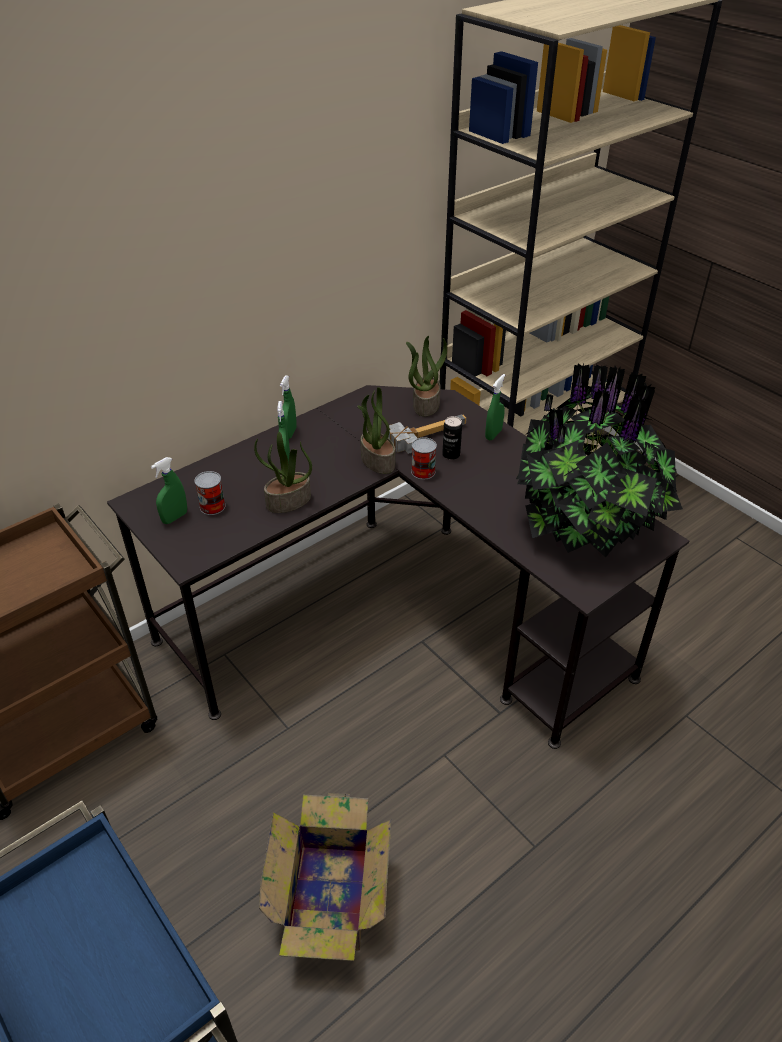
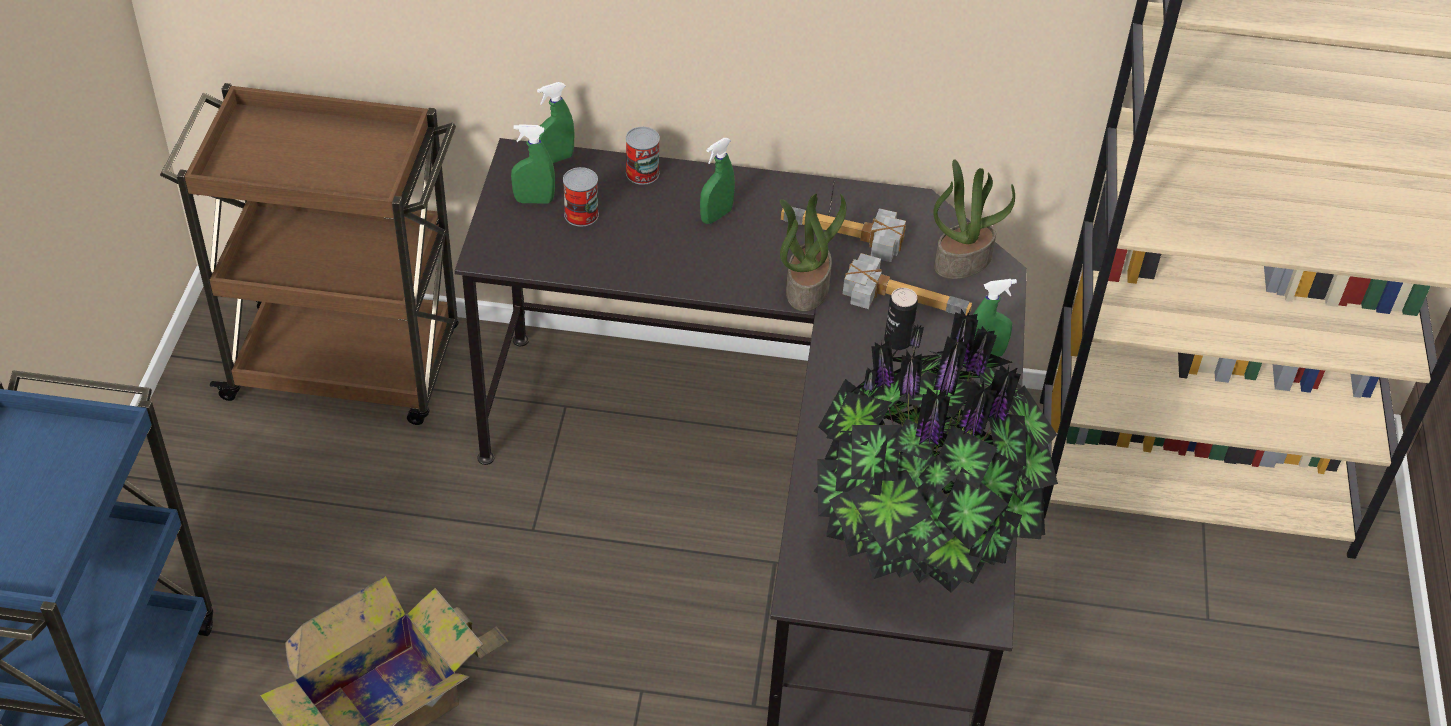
camera: 45 degrees right, 5 degrees up
potted plant [254,432,312,513] -> none
green spray bottle [280,375,297,439] -> green spray bottle moved to [537,82,574,163]
can [411,437,437,480] -> can moved to [626,127,660,185]
none -> hammer [781,207,906,262]

